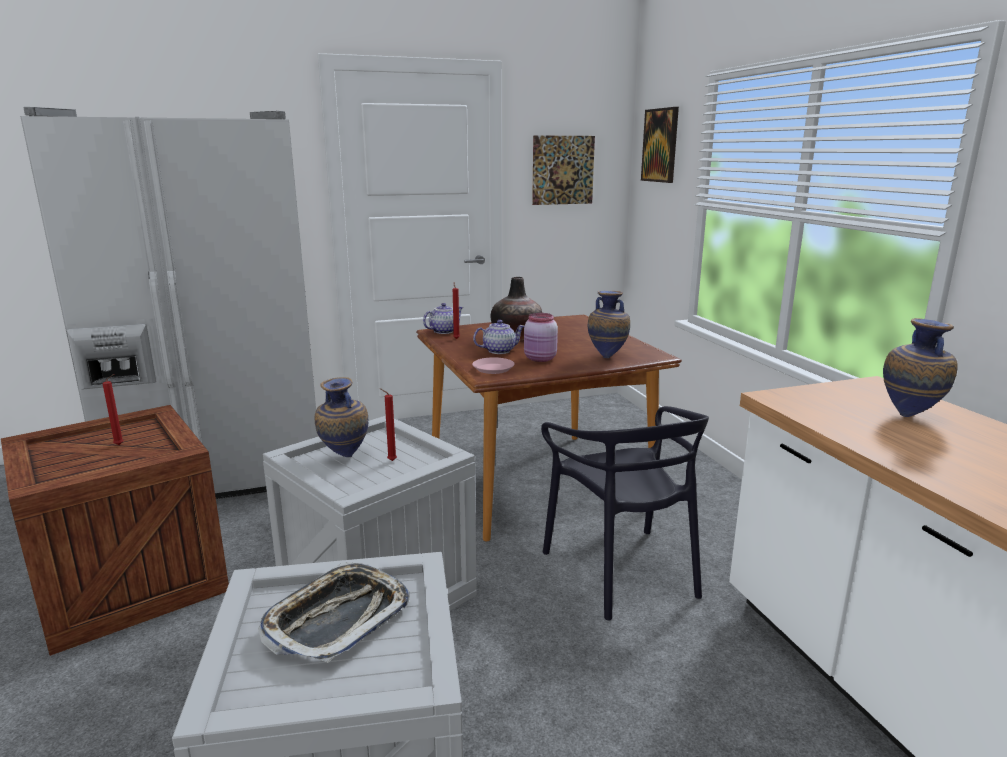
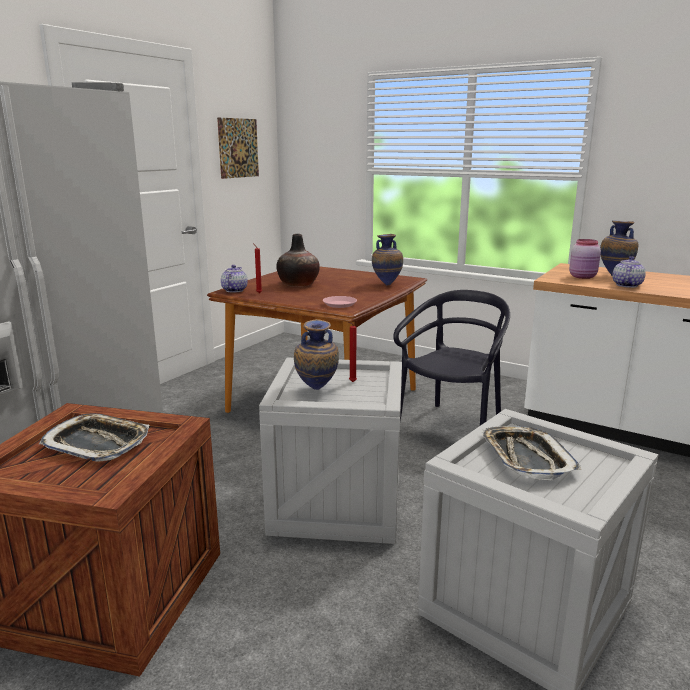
camera: 40 degrees left, 0 degrees up
red candle [102,374,124,445] -> tray [39,413,149,462]
teapot [473,320,524,354] -> teapot moved to [612,256,646,288]
pink jar [524,313,558,362] -> pink jar moved to [569,239,601,279]
black chair [541,406,709,620] -> black chair turned 90 degrees counterclockwise [393,290,510,426]
picture [641,107,679,183] -> none

